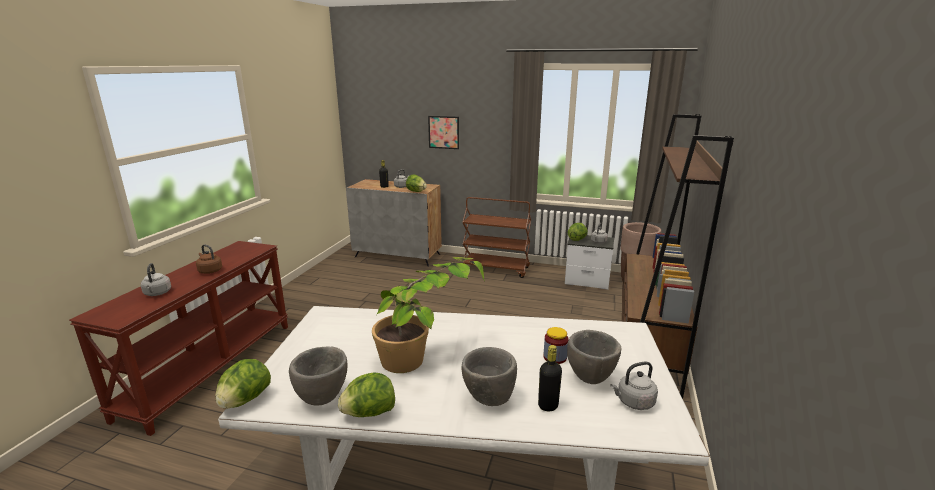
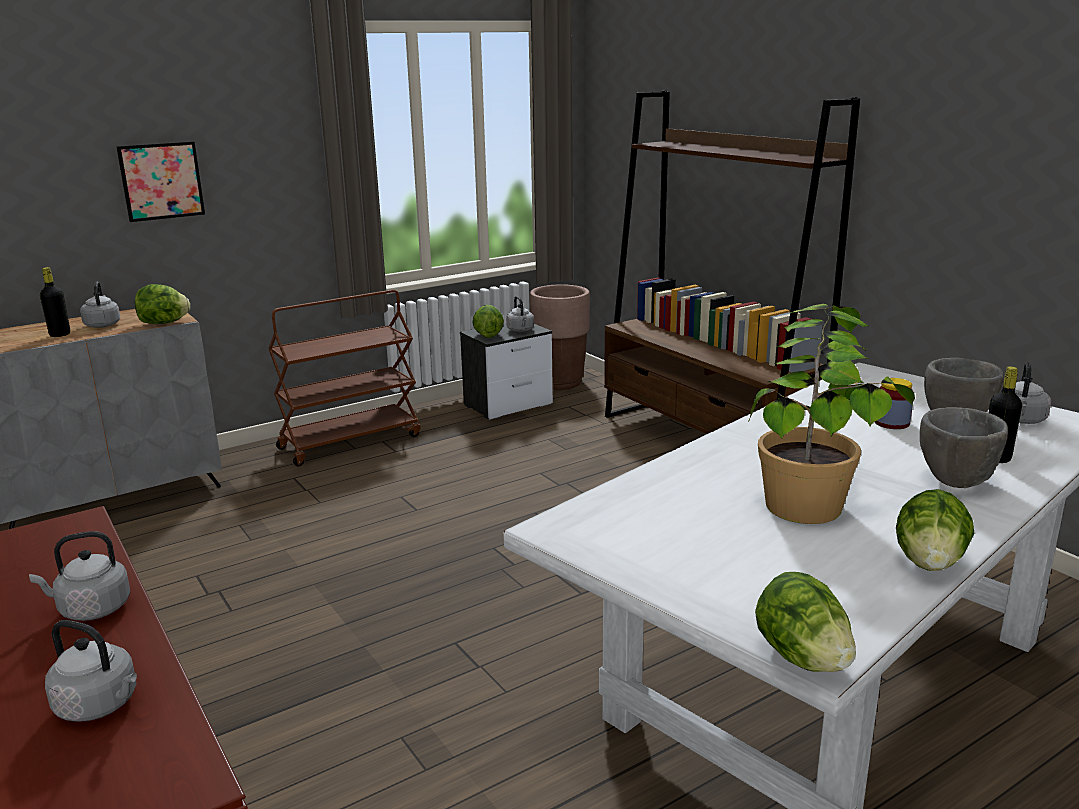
camera: 50 degrees left, 0 degrees up
brown kettle [196,244,222,274] -> grey kettle [29,531,130,621]
grey bowl [289,346,347,405] -> none

